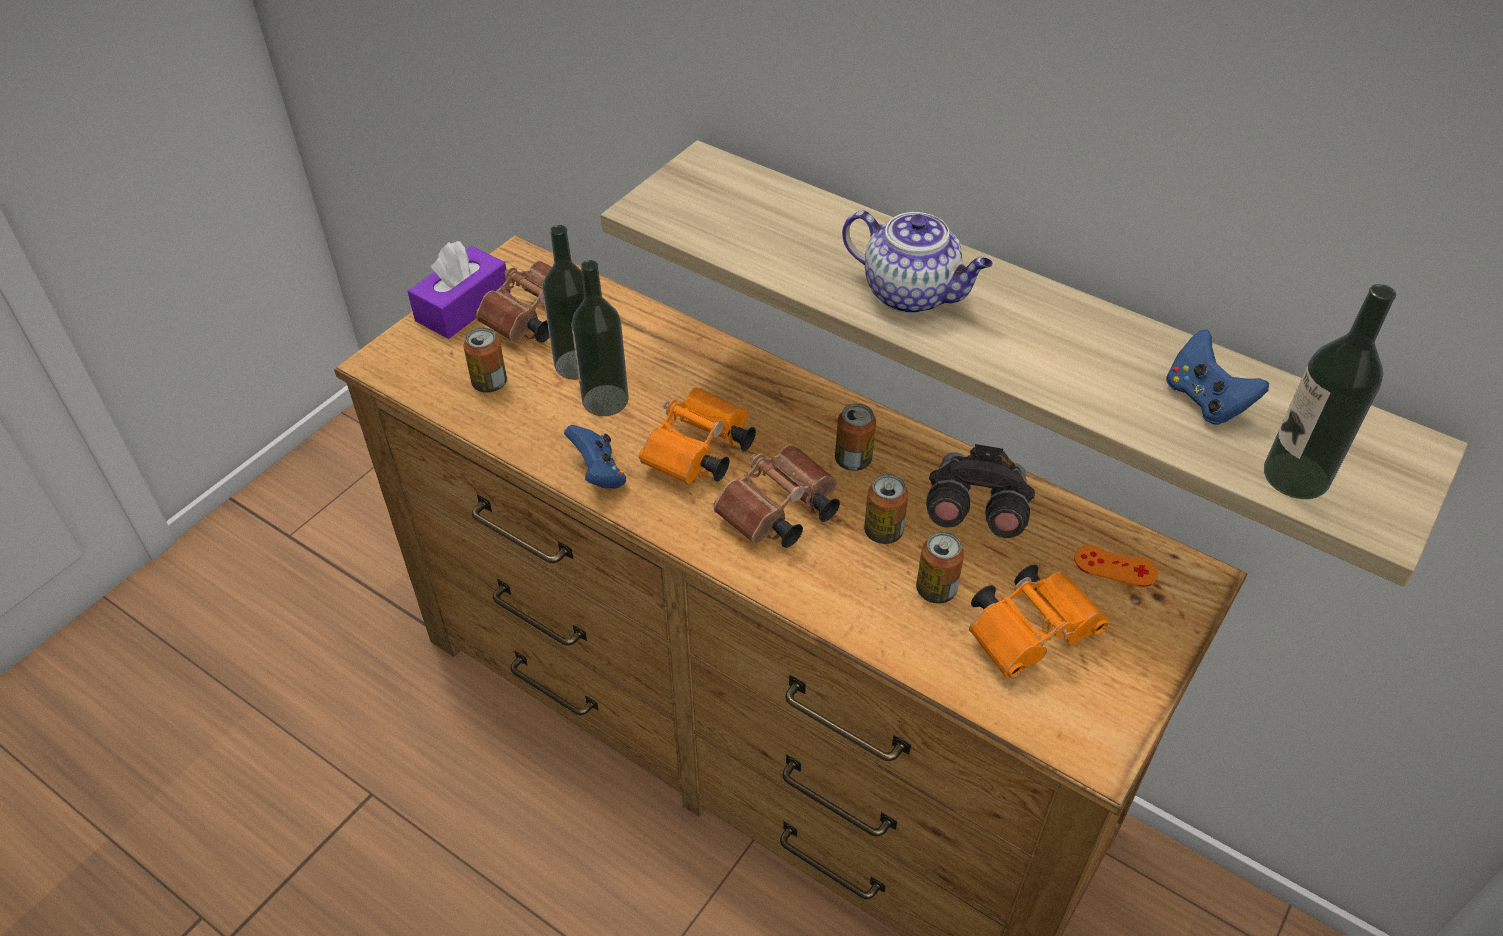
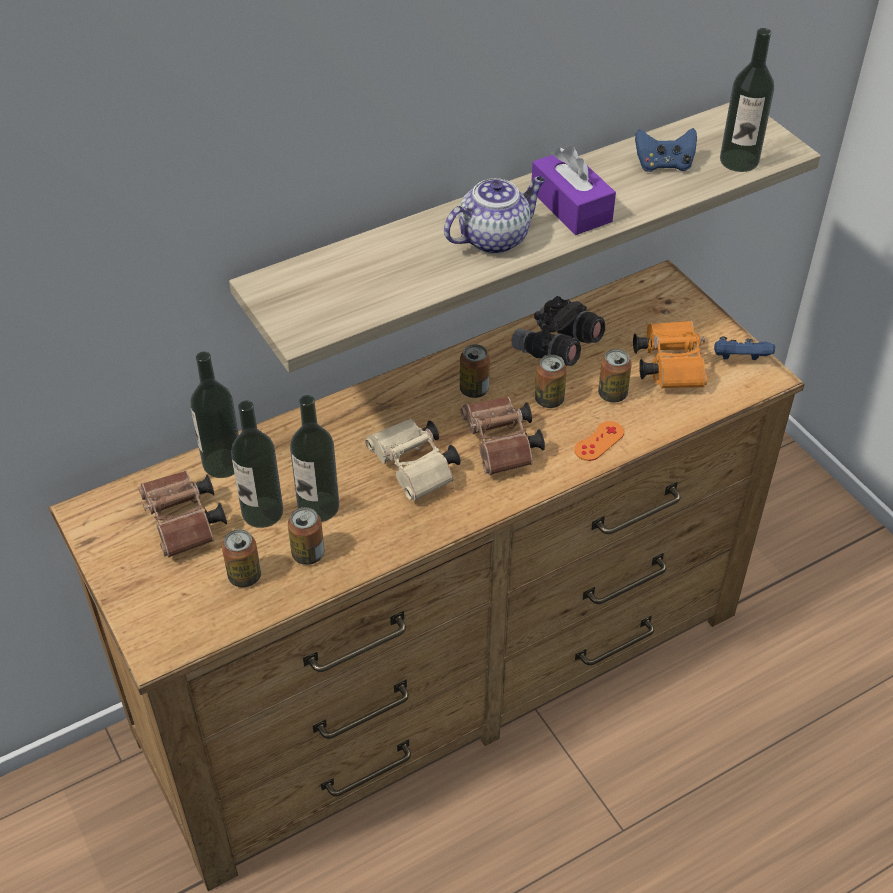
camera: 65 degrees left, 0 degrees up
purple tissue box [407,241,511,339] -> purple tissue box moved to [531,146,616,235]
blue game controller [564,425,626,489] -> blue game controller moved to [714,336,775,360]
orange binoculars [639,387,756,484] -> beige binoculars [365,418,461,501]
orange game controller [1074,545,1158,587] -> orange game controller moved to [574,421,624,461]
none -> bottle [190,352,239,478]
none -> can [288,507,324,565]

